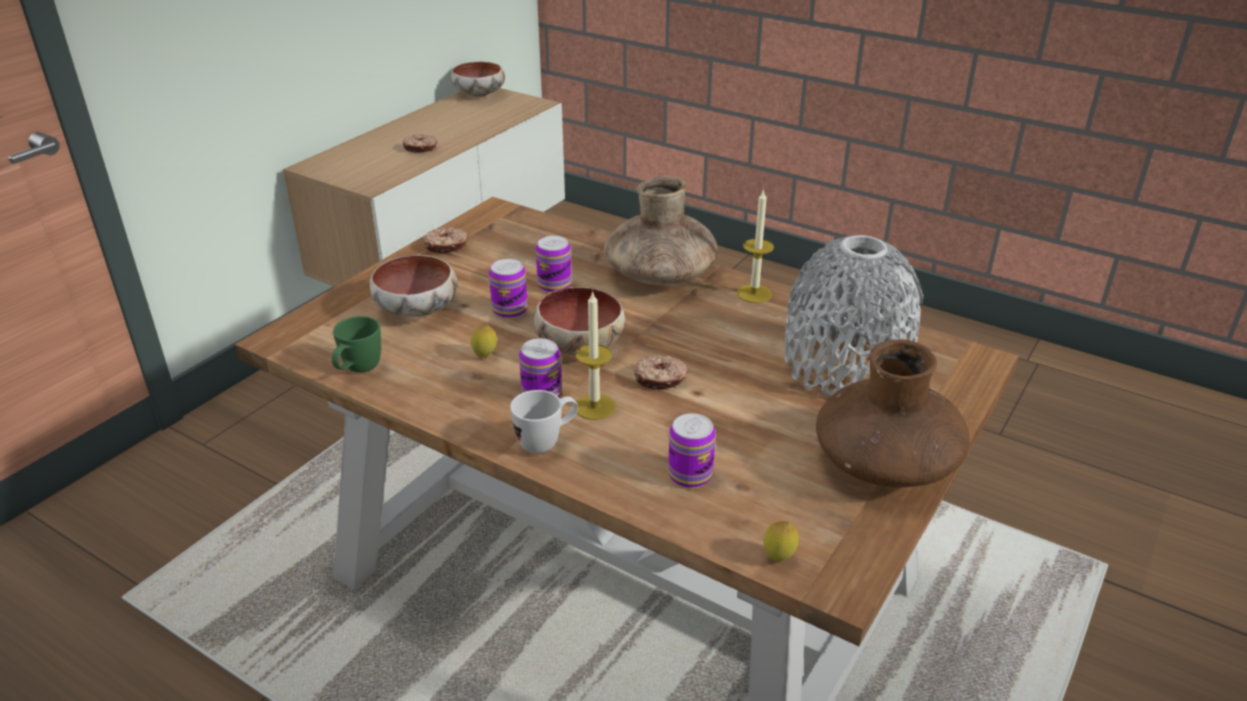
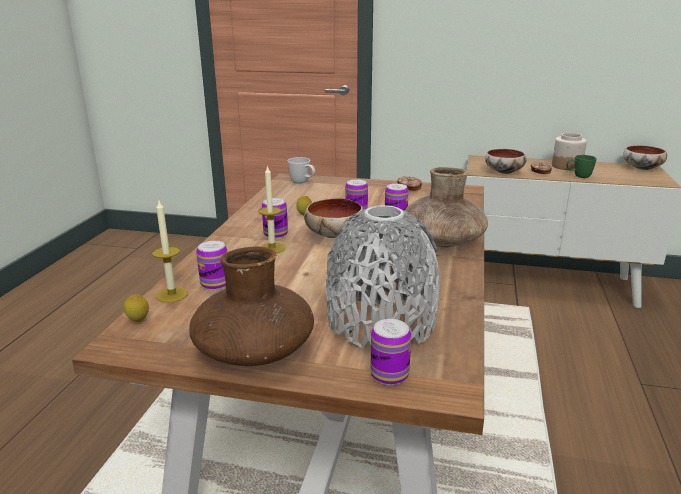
camera: 70 degrees right, 10 degrees down
green mug [332,316,381,373] -> green mug moved to [566,155,597,178]
bowl [370,255,458,317] -> bowl moved to [485,149,527,174]
white mug [510,390,578,453] -> white mug moved to [287,157,315,184]
donut [634,355,688,390] -> none
candle [737,189,774,303] -> candle moved to [152,201,188,303]
none -> can [370,319,411,385]
none -> jar [552,133,587,170]

